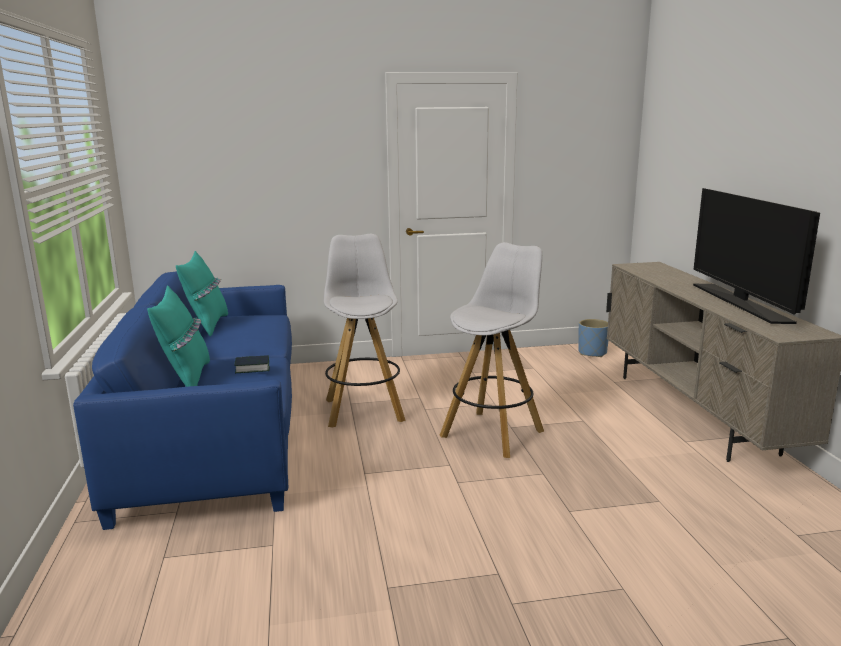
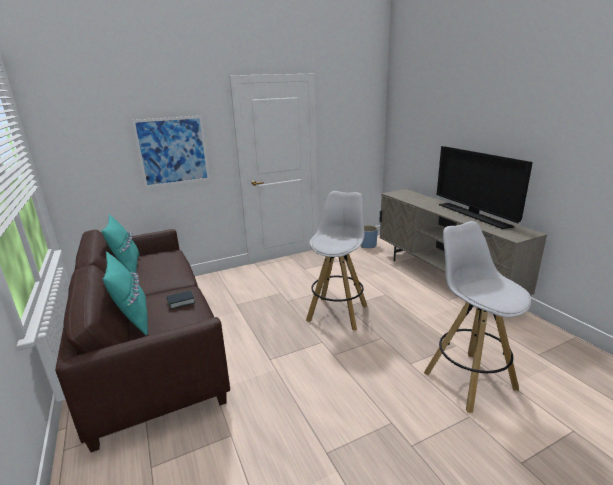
camera: 15 degrees left, 5 degrees up
blue sofa [73,271,292,530] -> brown sofa [55,229,230,452]
white stool [324,234,406,427] -> white stool moved to [424,221,531,413]
none -> picture [132,116,210,188]

